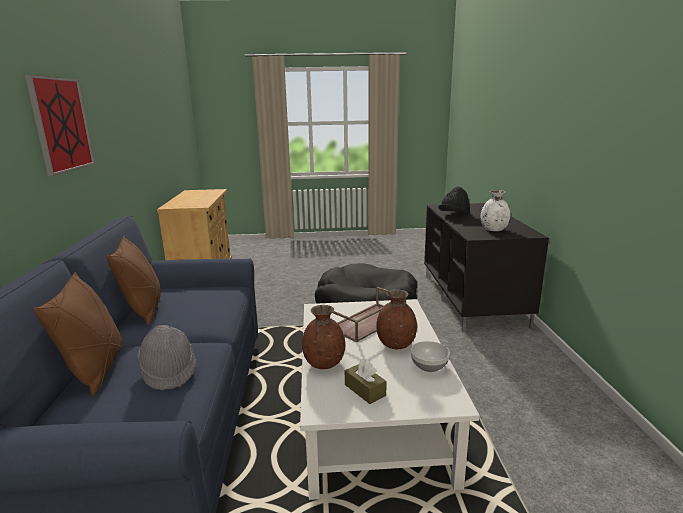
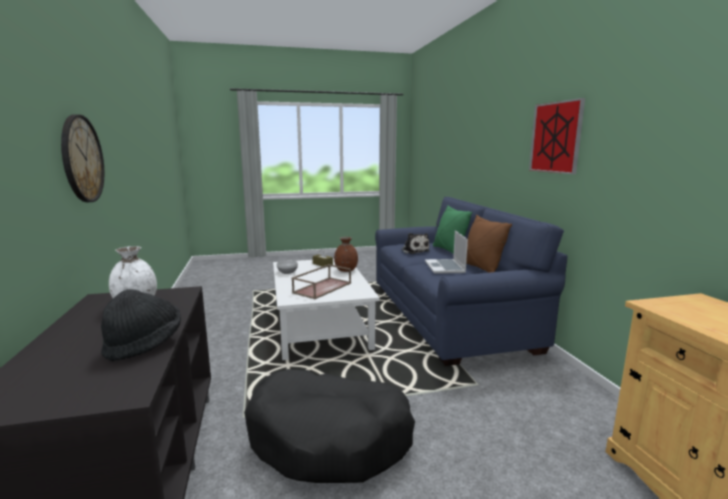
camera: 170 degrees right, 5 degrees down
brown pillow [33,272,123,396] -> green pillow [433,205,472,254]
grey hat [137,325,197,390] -> plush toy [401,233,430,254]
brown vase [376,289,417,349] -> none
none -> wall clock [61,114,104,202]
none -> laptop [425,230,468,274]

